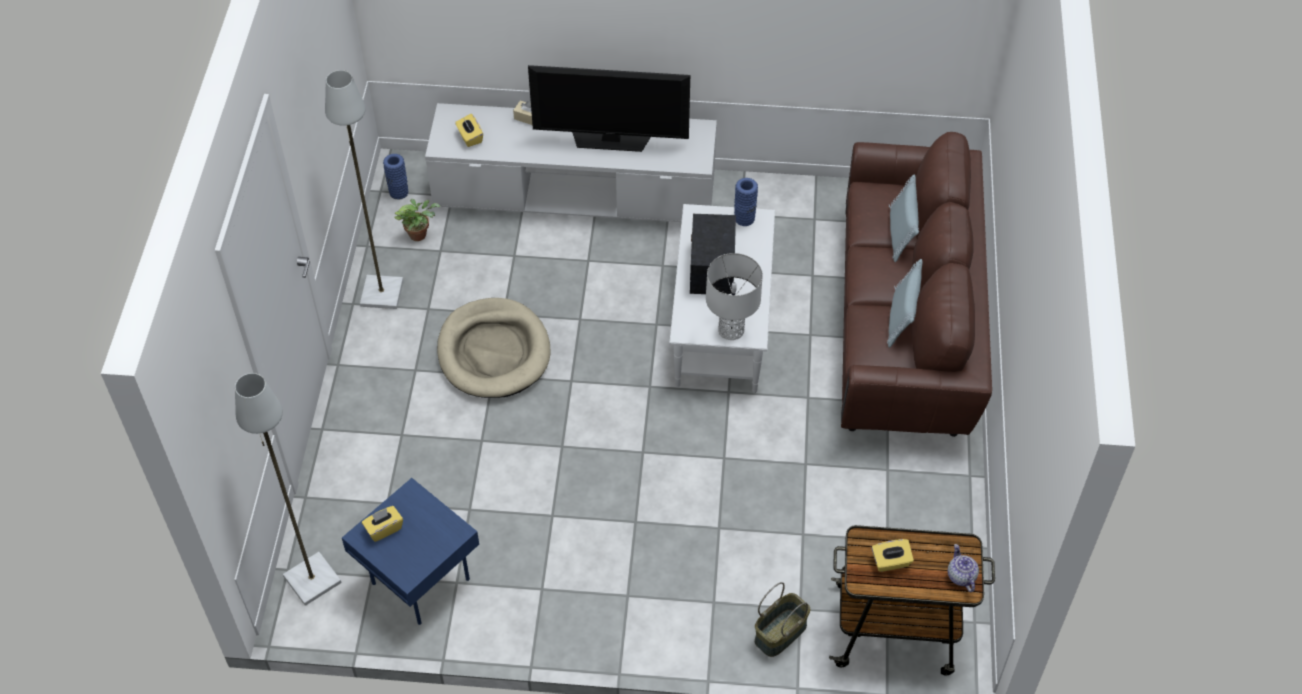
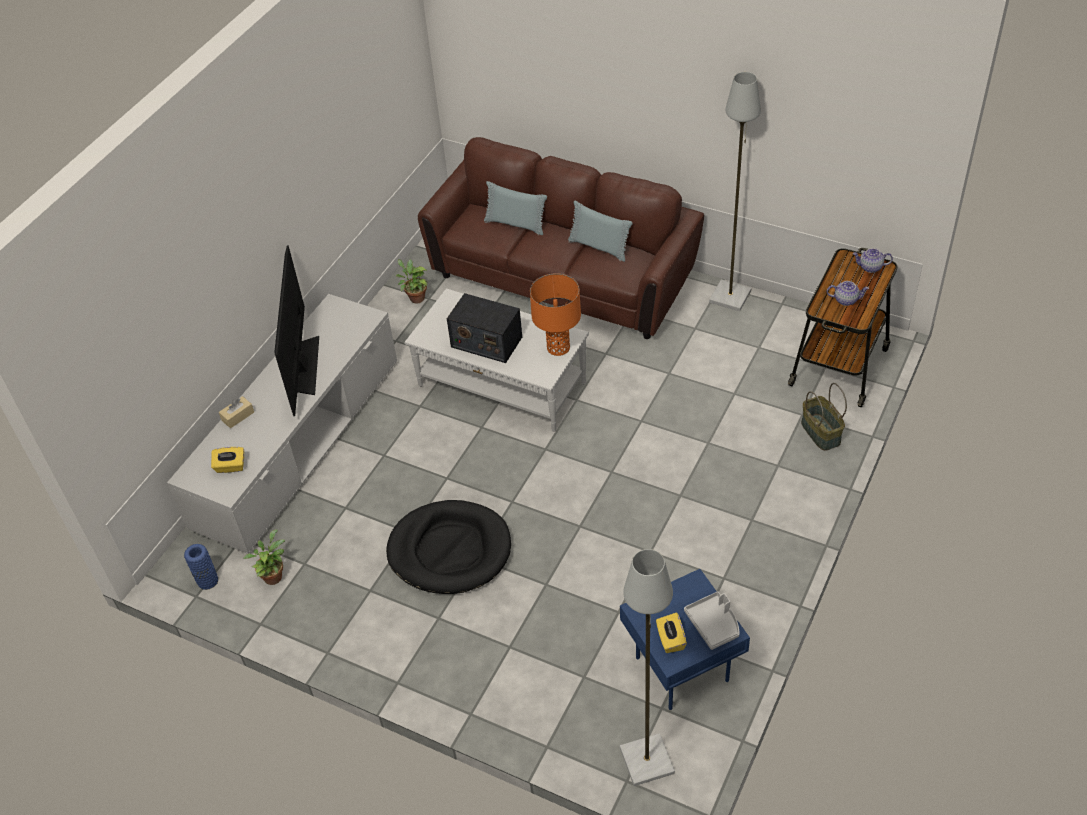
camera: 65 degrees left, 5 degrees down
grey floor lamp [325,70,403,309] -> grey floor lamp moved to [709,72,761,311]
beige dog bed [437,298,551,398] -> black dog bed [386,500,511,594]
television [528,65,690,152] -> television turned 150 degrees clockwise [274,245,319,416]
white table lamp [706,253,763,340] -> orange table lamp [530,273,581,356]
blue vase [734,178,758,226] -> none
yellow tissue box [872,539,914,572] -> teapot [827,281,869,306]
none -> potted plant [396,259,427,304]
none -> grey tray [684,591,740,650]

